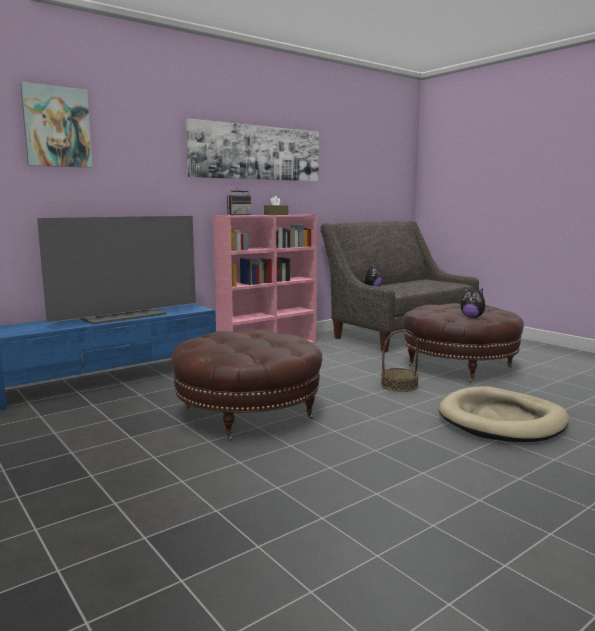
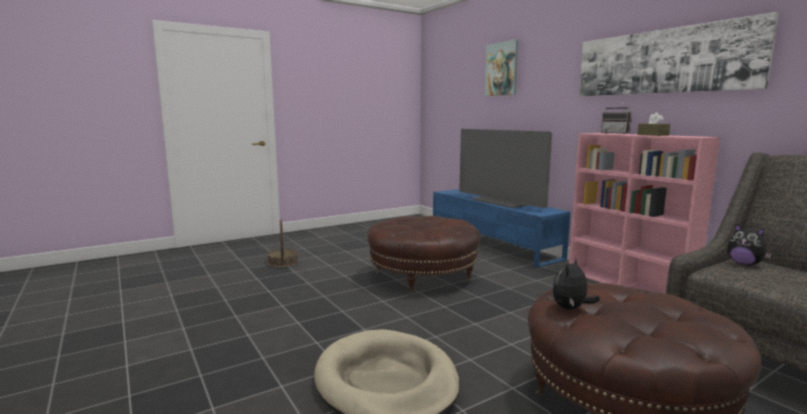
camera: 95 degrees right, 0 degrees up
basket [381,330,419,392] -> basket moved to [268,219,298,267]

